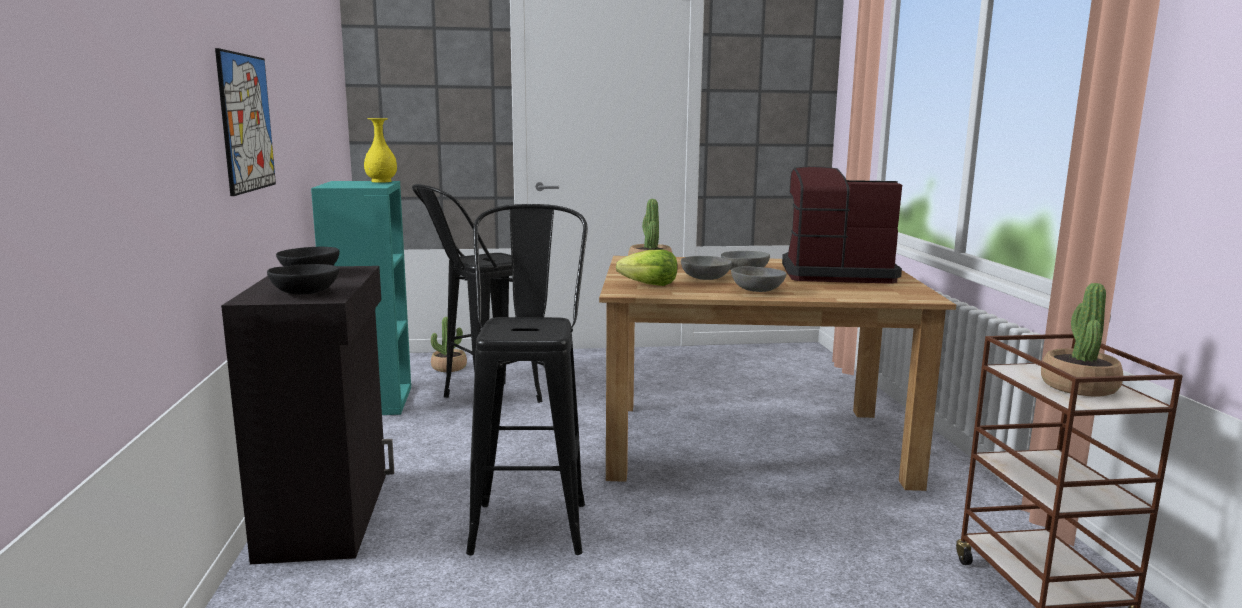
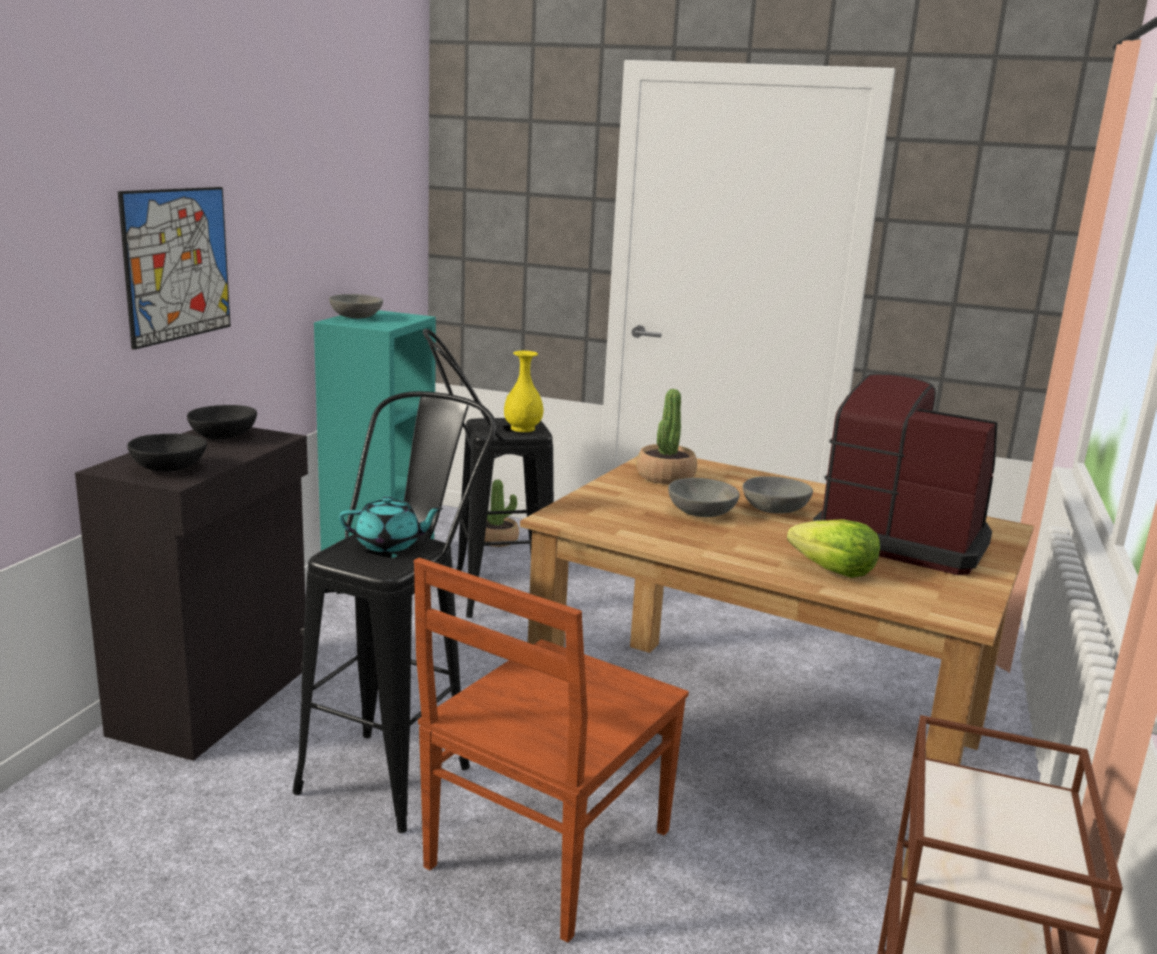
camera: 25 degrees right, 5 degrees up
yellow vase [364,118,397,183] -> yellow vase moved to [504,351,544,432]
lettuce [616,249,677,286] -> lettuce moved to [787,519,880,578]
grey bowl [731,266,786,292] -> grey bowl moved to [329,294,383,319]
potted plant [1041,283,1123,397] -> none
none -> turquoise teapot [339,496,443,552]
none -> brown chair [414,558,689,943]

